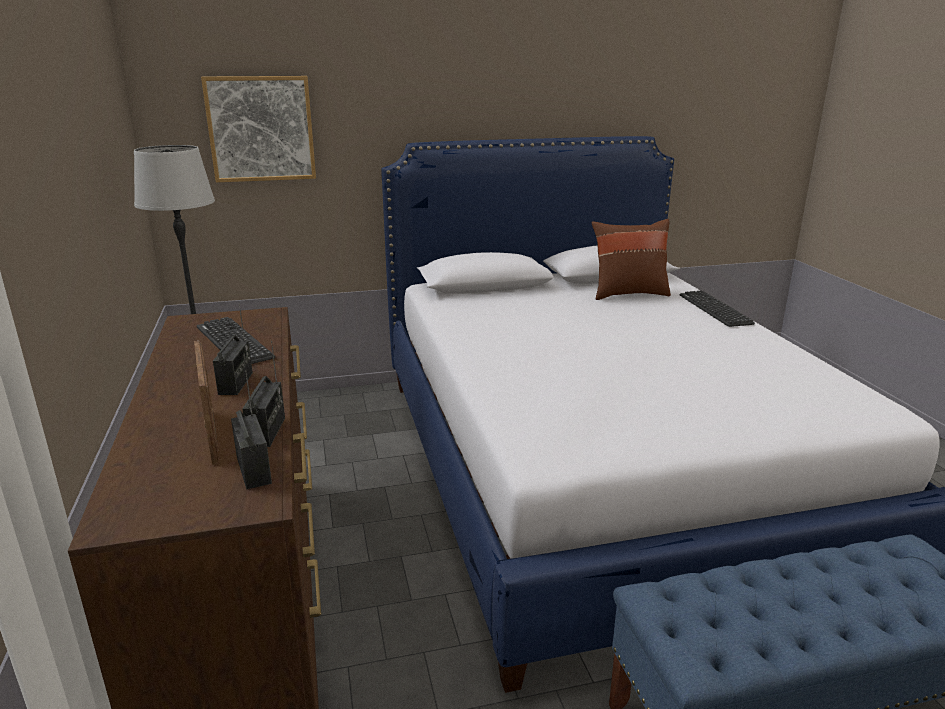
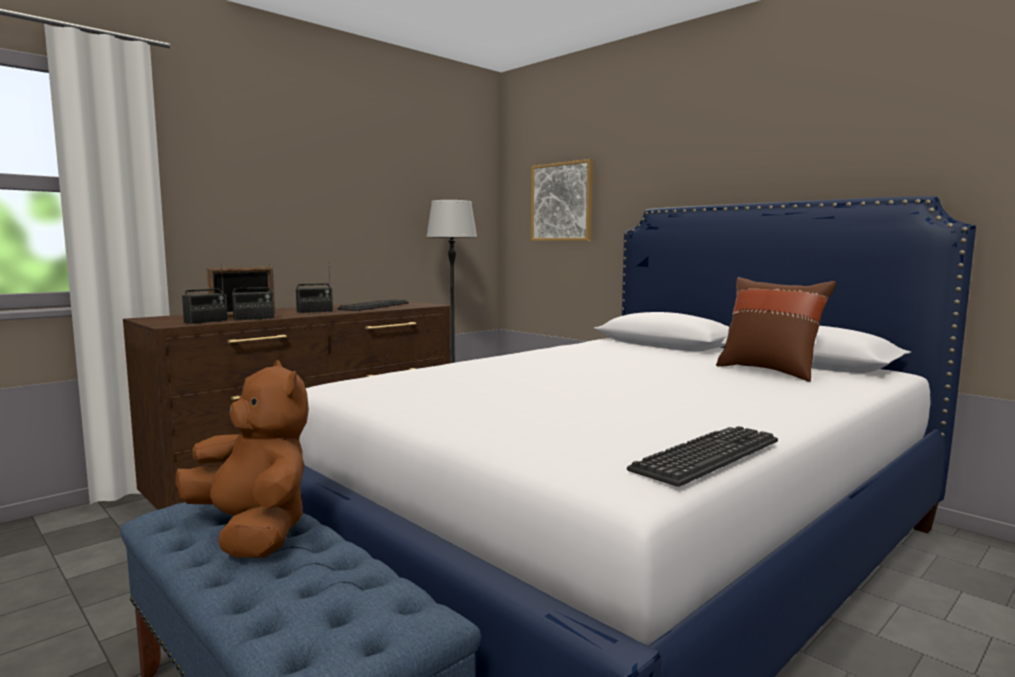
camera: 60 degrees right, 15 degrees down
keyboard [679,291,755,327] -> keyboard moved to [627,426,778,487]
none -> brown plush toy [176,360,309,558]

